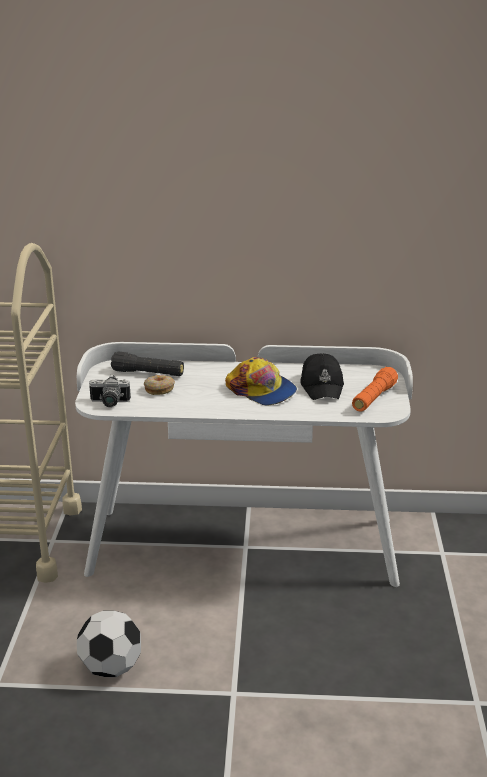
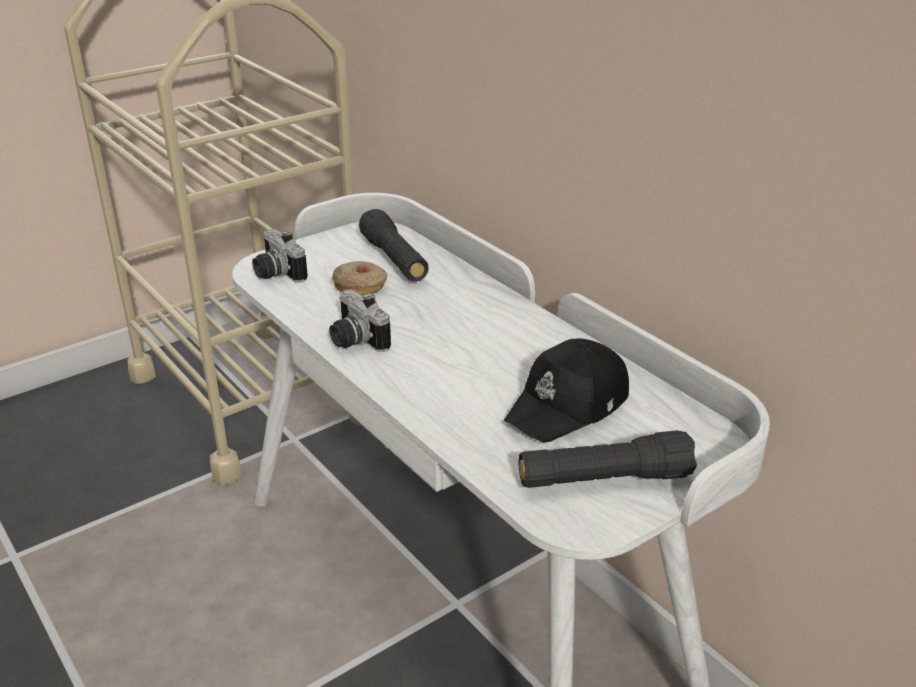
camera: 50 degrees right, 5 degrees up
football [77,610,141,677] -> none
cap [225,357,297,405] -> none
orange flashlight [352,367,398,412] -> black flashlight [519,430,697,488]
none -> camera [329,289,391,352]

